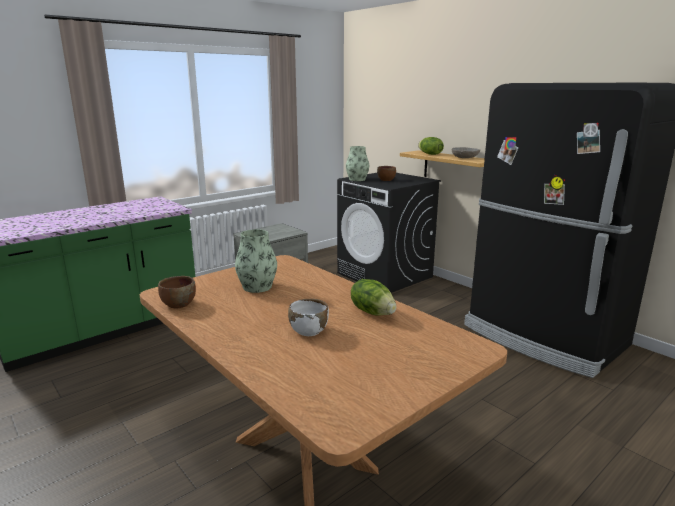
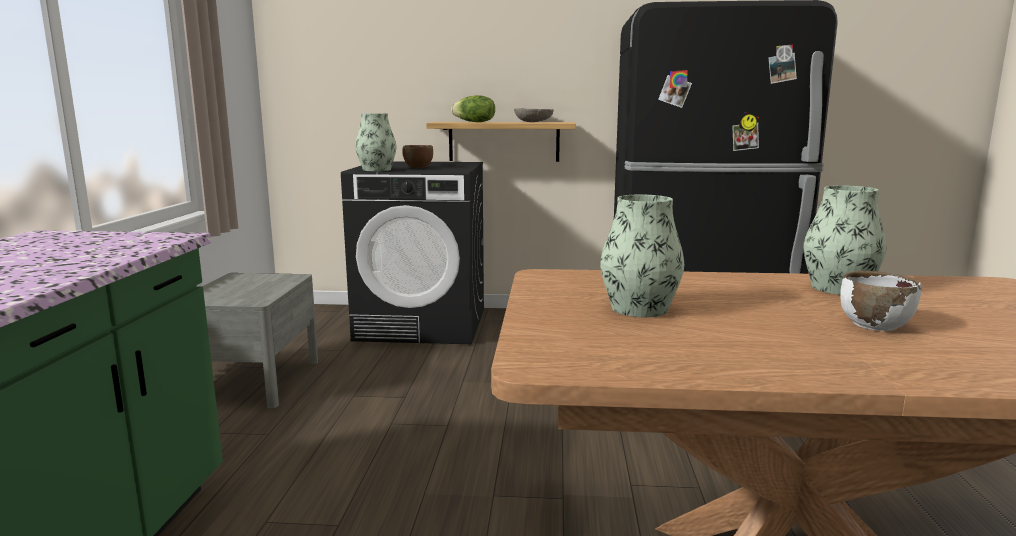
camera: 45 degrees left, 5 degrees down
brown bowl [158,276,196,308] -> none
lettuce [351,279,396,316] -> vase [803,185,887,295]

